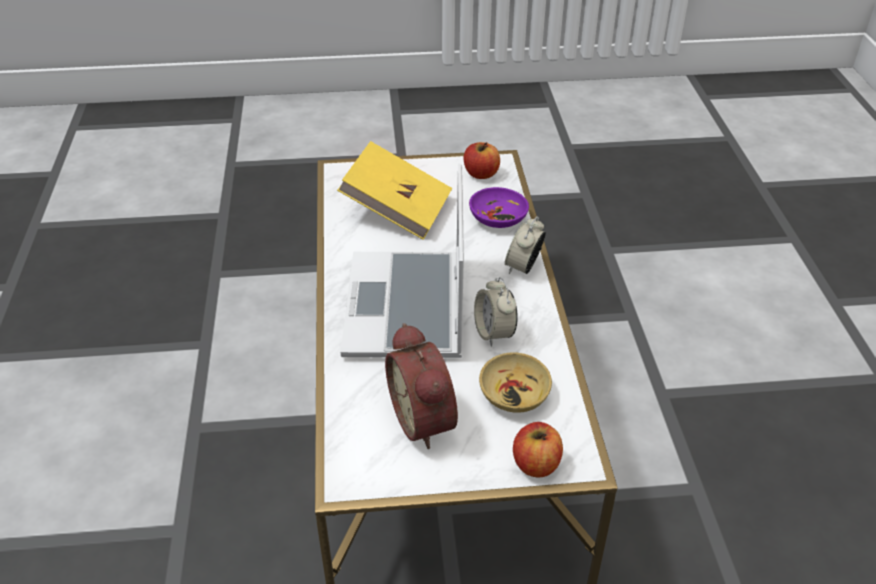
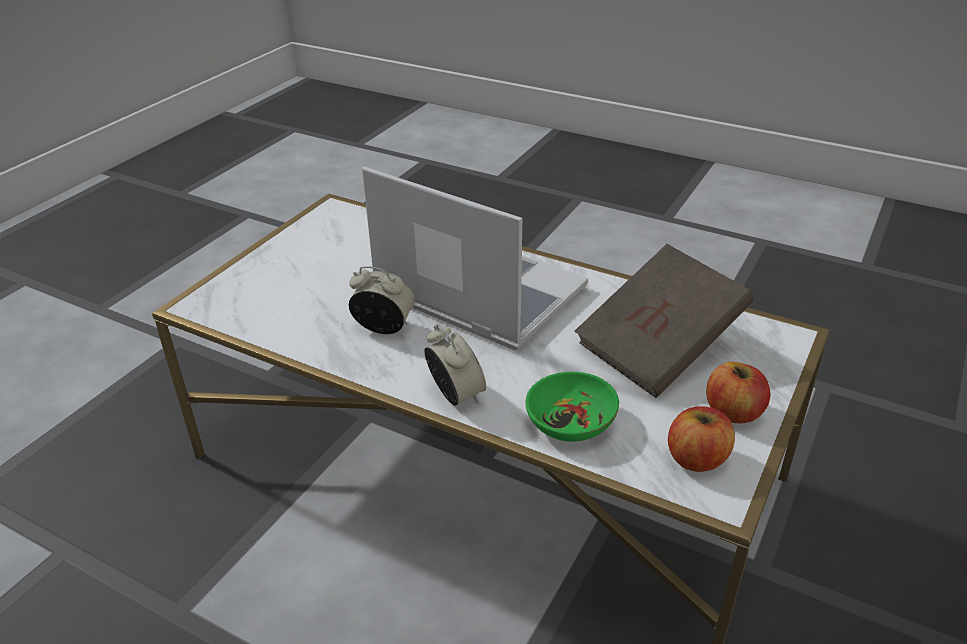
camera: 125 degrees right, 5 degrees down
yellow book [337,141,452,240] -> brown book [575,244,754,398]
alarm clock [385,323,458,449] -> none
purple bowl [469,187,529,228] -> green bowl [525,371,619,441]
beige bowl [479,352,552,413] -> none
apple [513,422,563,477] -> apple moved to [706,362,770,423]

